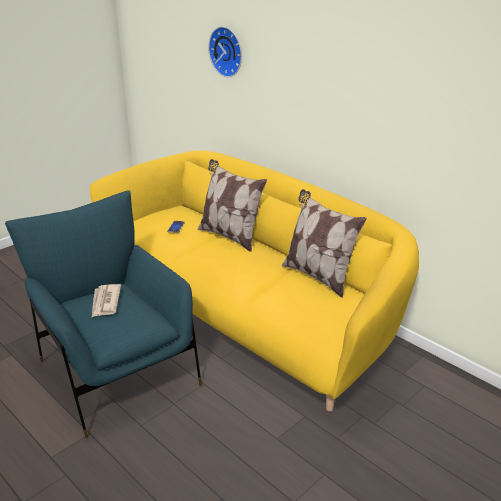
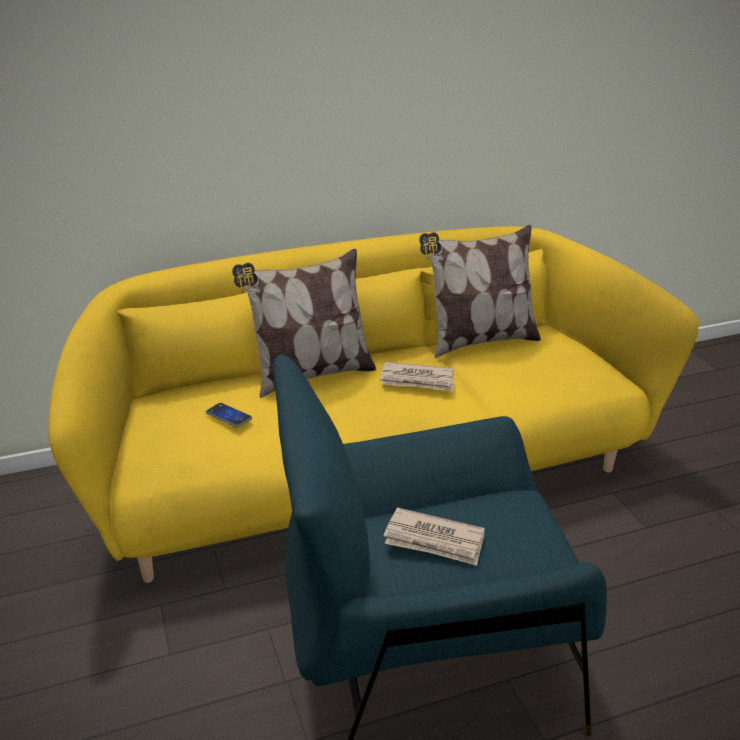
camera: 65 degrees left, 0 degrees up
wall clock [208,26,242,77] -> none
none -> newspaper [380,362,454,391]

